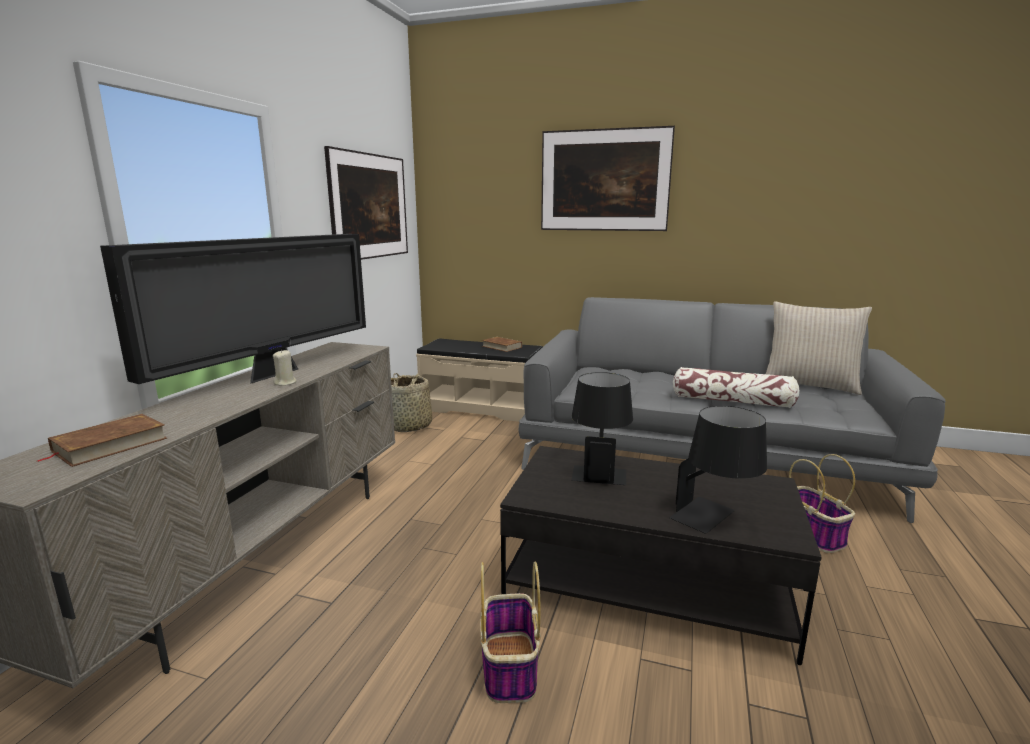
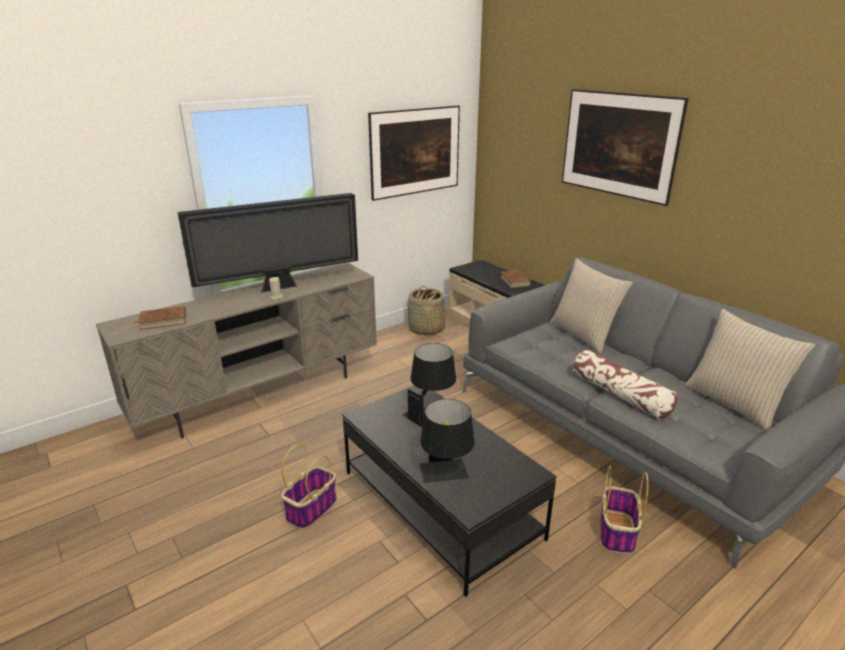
camera: 35 degrees right, 10 degrees up
none -> beige pillow [549,259,633,354]

